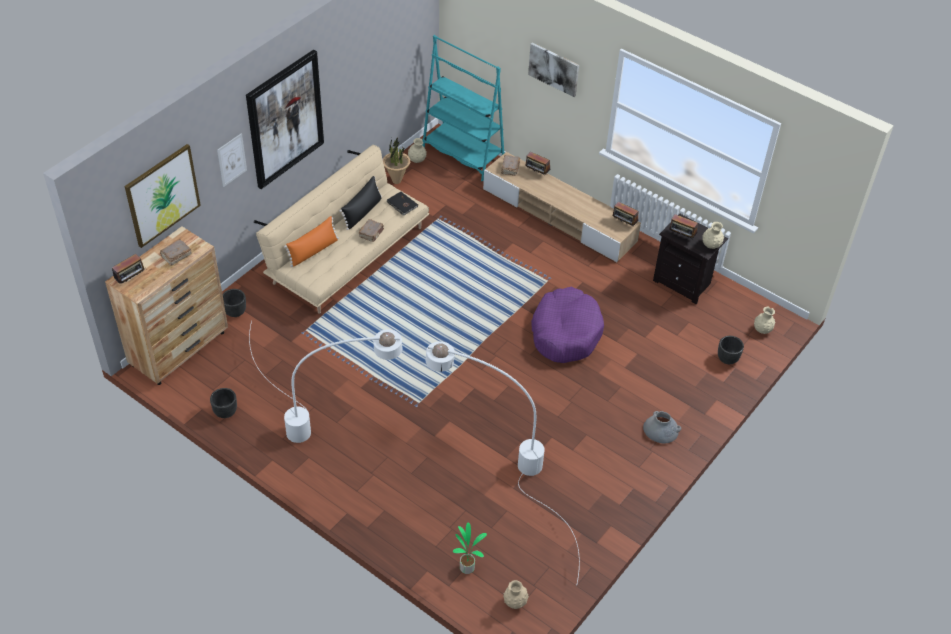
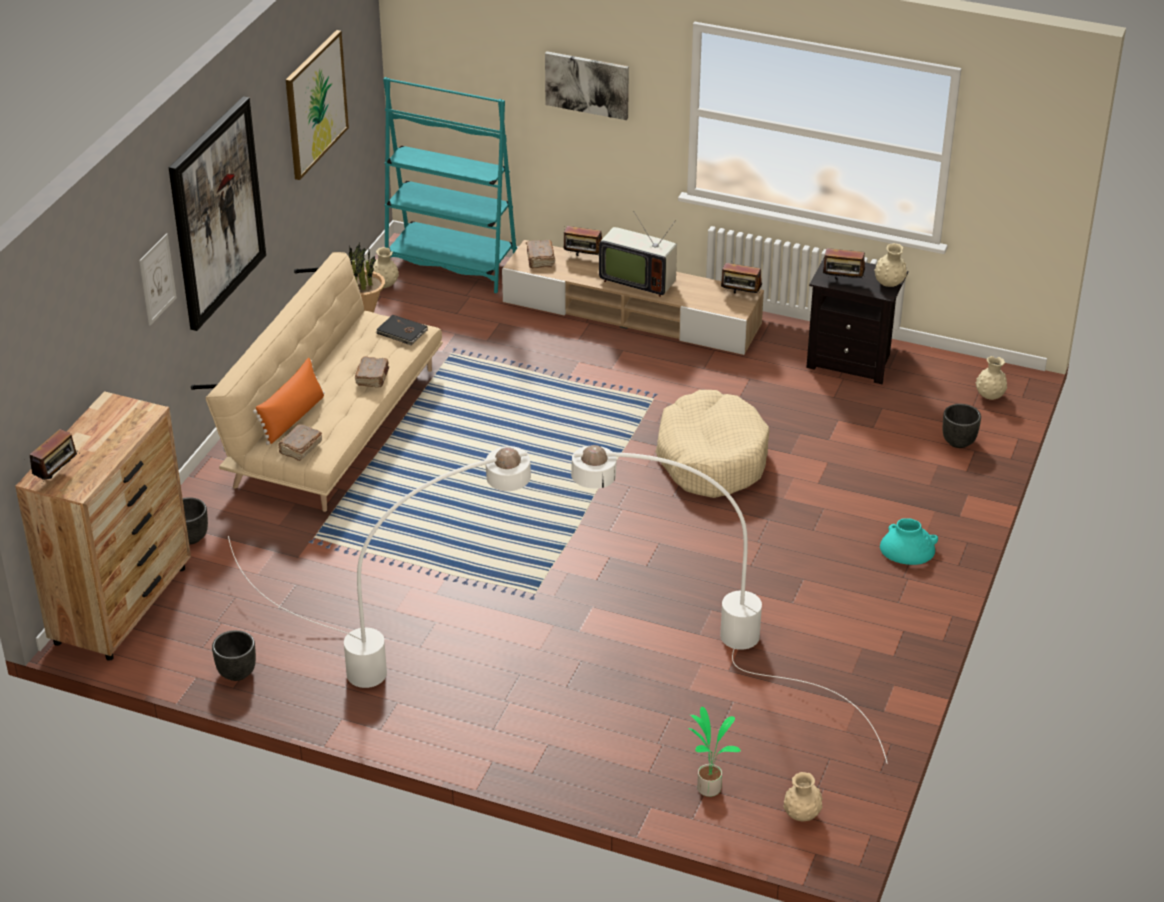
camera: 15 degrees left, 10 degrees down
picture [125,144,201,248] -> picture moved to [286,30,349,180]
brown book [160,239,192,266] -> brown book moved to [278,424,322,461]
black pillow [339,176,382,230] -> none
purple dog bed [531,287,604,363] -> beige dog bed [655,390,769,498]
grey vase [643,411,681,444] -> turquoise vase [880,518,938,565]
none -> television [599,211,677,297]

